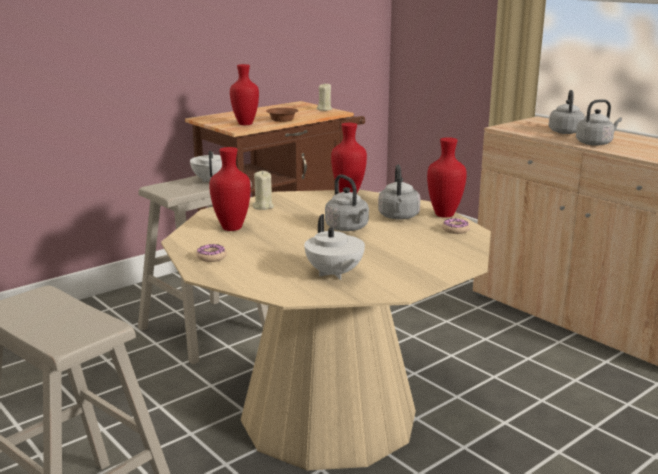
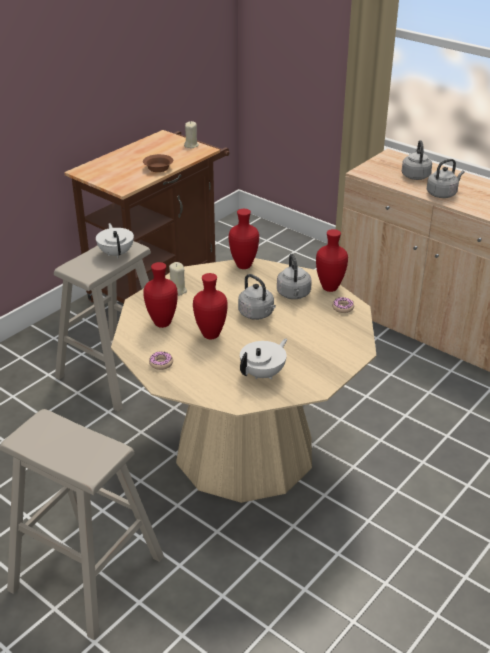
camera: 10 degrees left, 15 degrees up
red vase [230,64,259,125] -> red vase moved to [193,273,228,339]
white teapot [304,214,365,280] -> white teapot turned 105 degrees counterclockwise [240,339,287,380]

